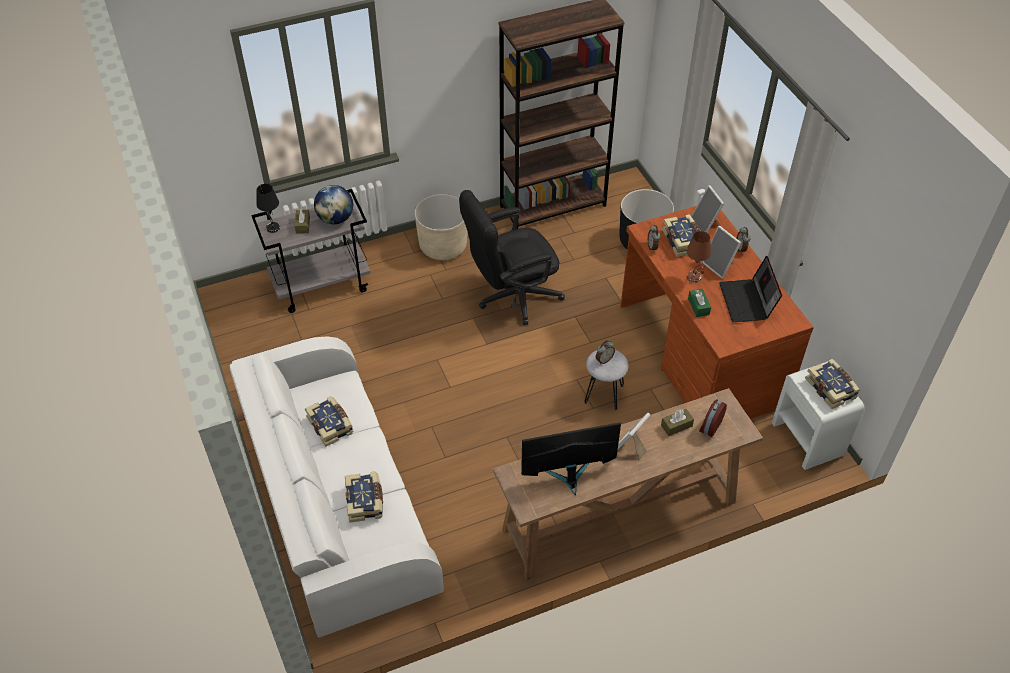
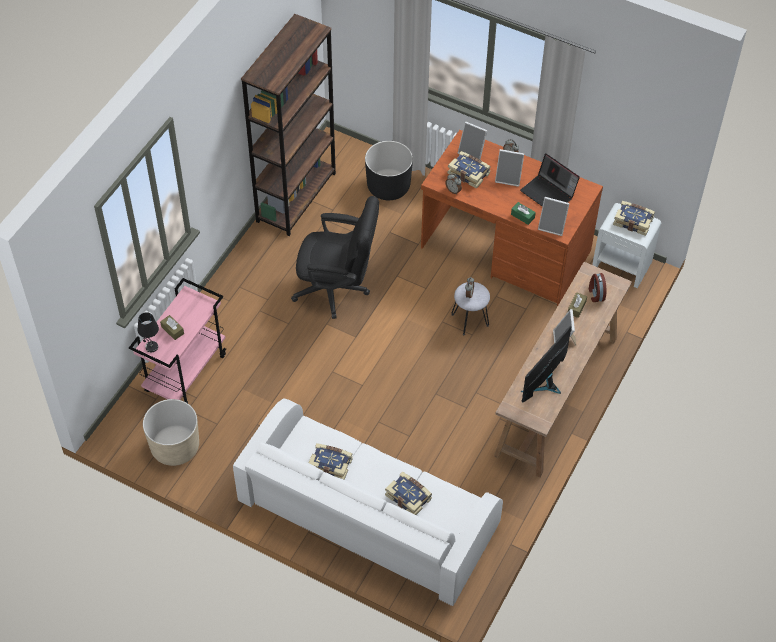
camera: 40 degrees left, 5 degrees up
grey cart [251,189,371,313] -> pink cart [129,278,226,403]
globe [314,185,353,224] -> none
beige planter [414,194,467,260] -> beige planter moved to [143,399,199,466]
black office chair [459,190,565,325] -> black office chair turned 105 degrees counterclockwise [291,196,379,319]
brown table lamp [687,231,711,283] -> none
none -> picture frame [538,197,570,236]

